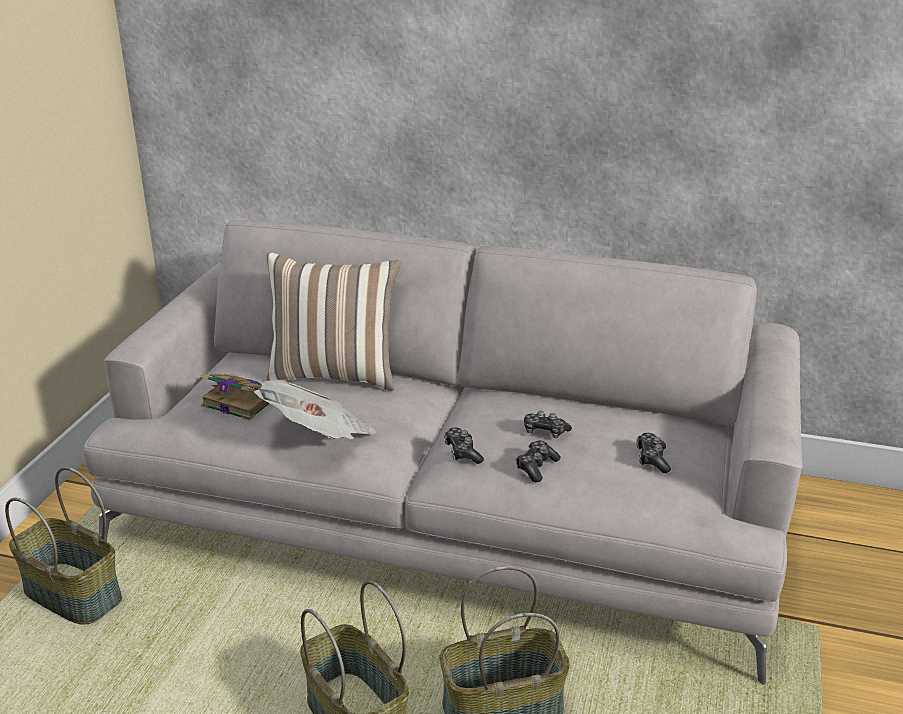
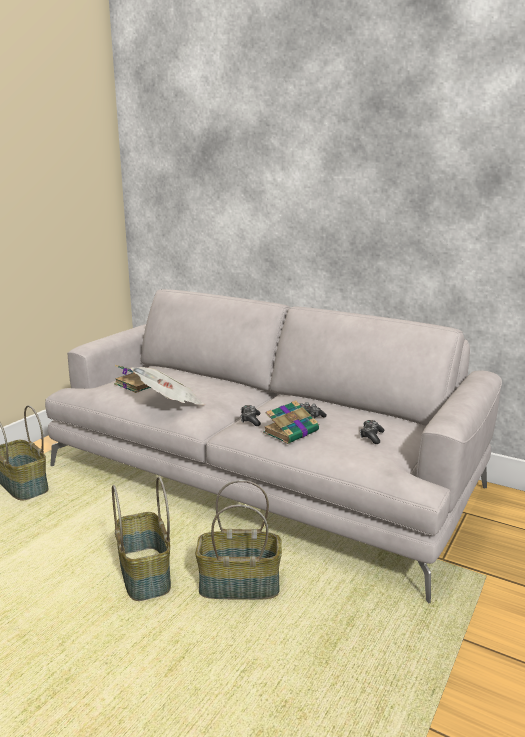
camera: 15 degrees right, 10 degrees down
pillow [266,252,401,391] -> none
game controller [516,441,561,482] -> book [263,400,319,444]

